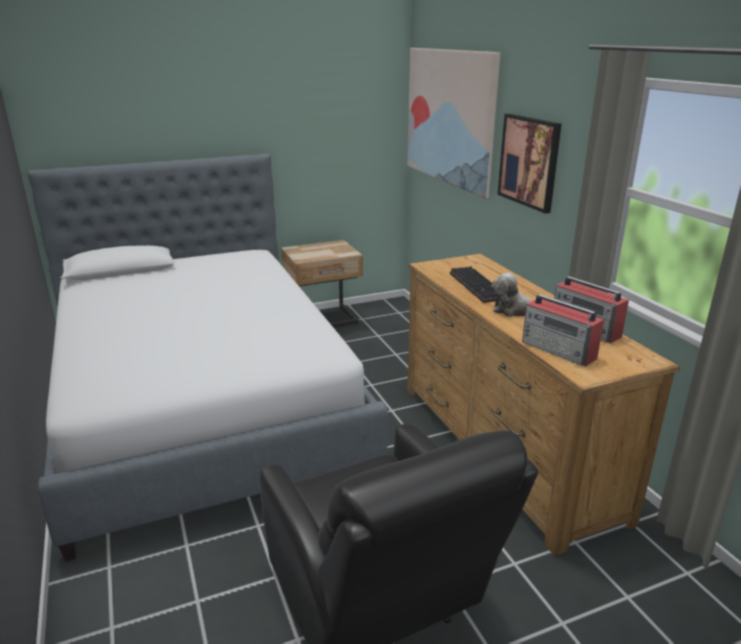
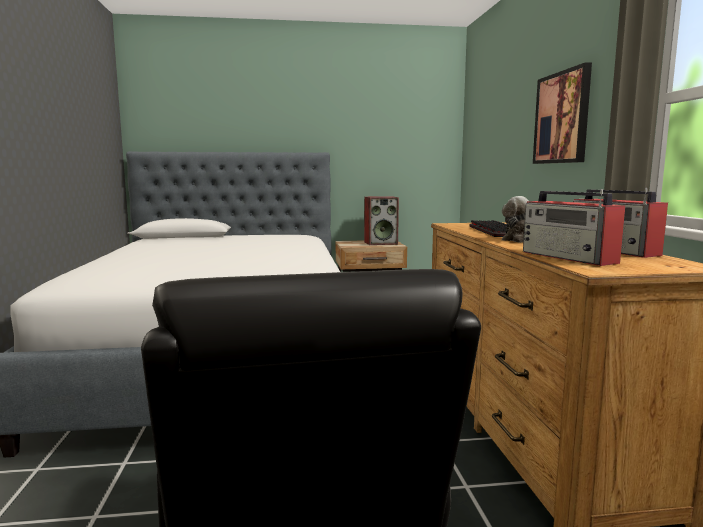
camera: 15 degrees right, 15 degrees down
picture [407,48,501,198] -> none
none -> speaker [364,196,399,245]

